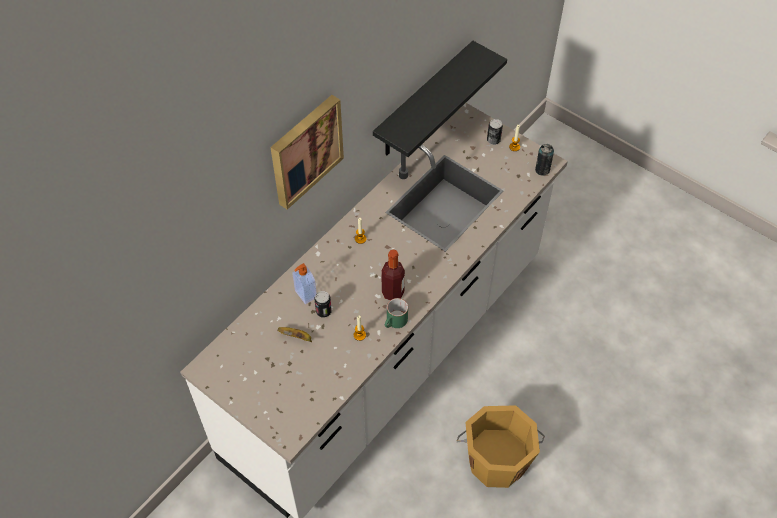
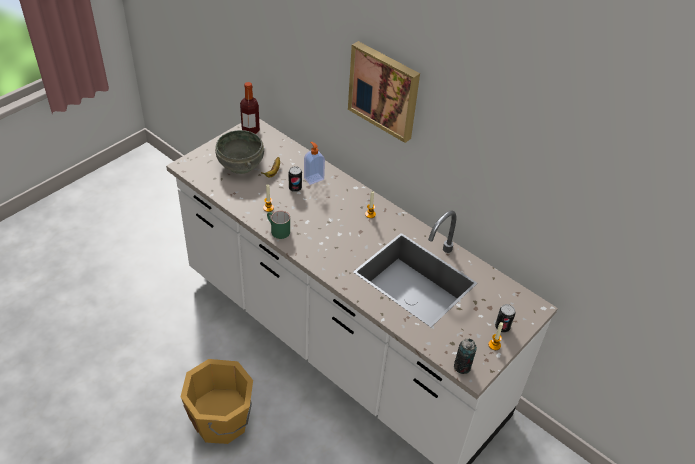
camera: 90 degrees right, 10 degrees down
black shelf [373,41,507,157] -> none
bottle [381,249,405,300] -> bottle moved to [240,82,260,134]
none -> grey bowl [215,130,264,174]

